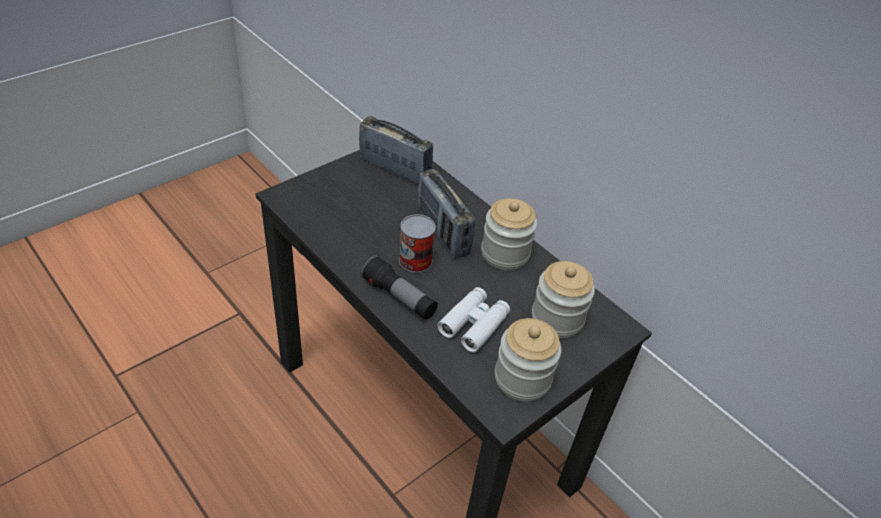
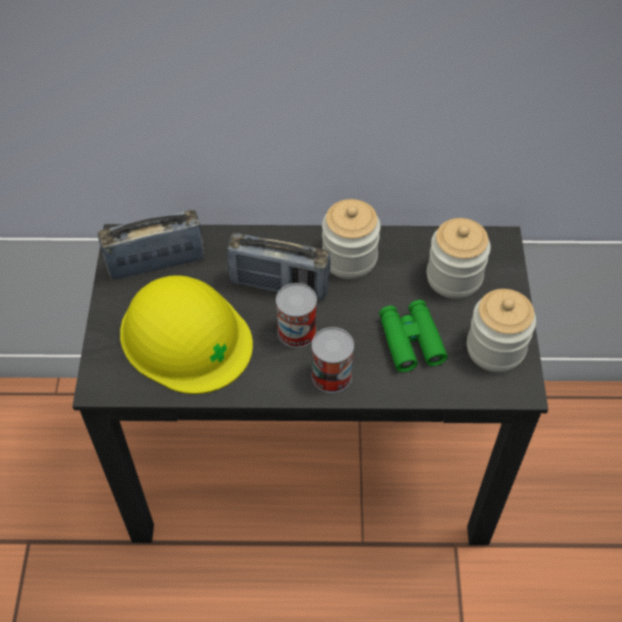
camera: 45 degrees left, 10 degrees up
flashlight [361,255,438,320] -> can [312,327,354,393]
white binoculars [437,287,510,352] -> green binoculars [379,300,448,372]
none -> yellow hard hat [120,275,253,394]

